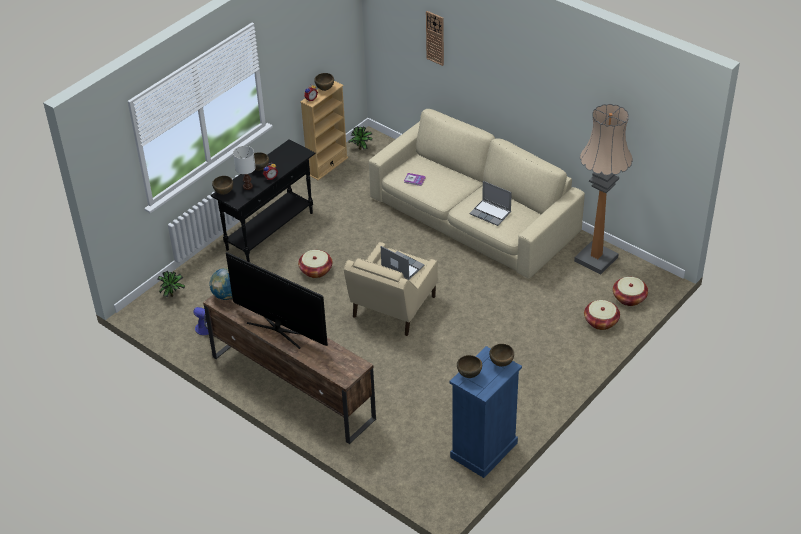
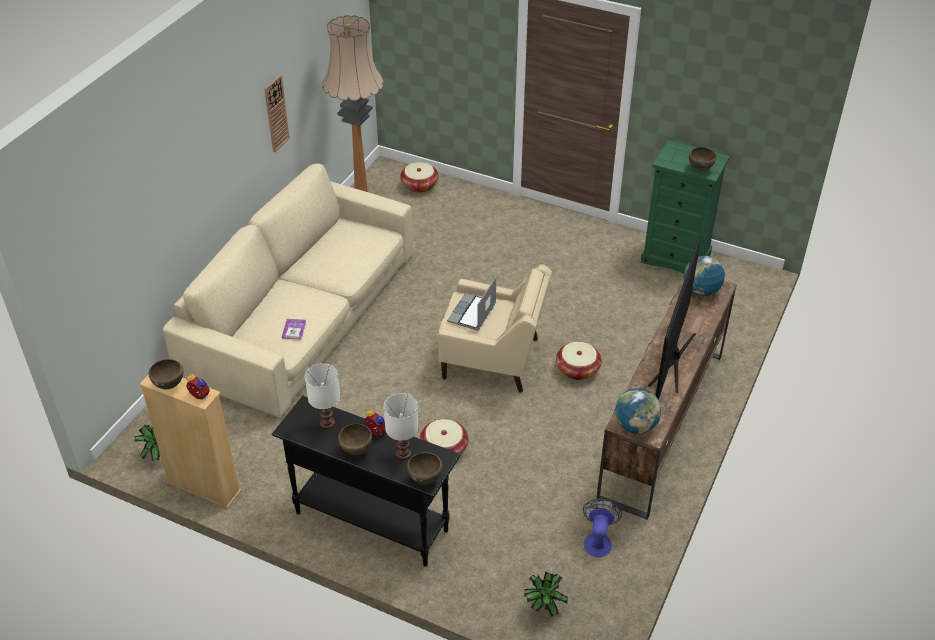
camera: 105 degrees left, 0 degrees up
wall clock [426,11,444,66] -> wall clock moved to [264,75,290,152]
blue dresser [449,346,522,478] -> green dresser [641,140,730,274]
laptop [470,181,512,226] -> none
brown bowl [489,344,514,367] -> none
basket [584,300,620,330] -> basket moved to [556,342,602,380]
none -> white table lamp [305,363,340,429]
none -> globe [684,256,725,296]

